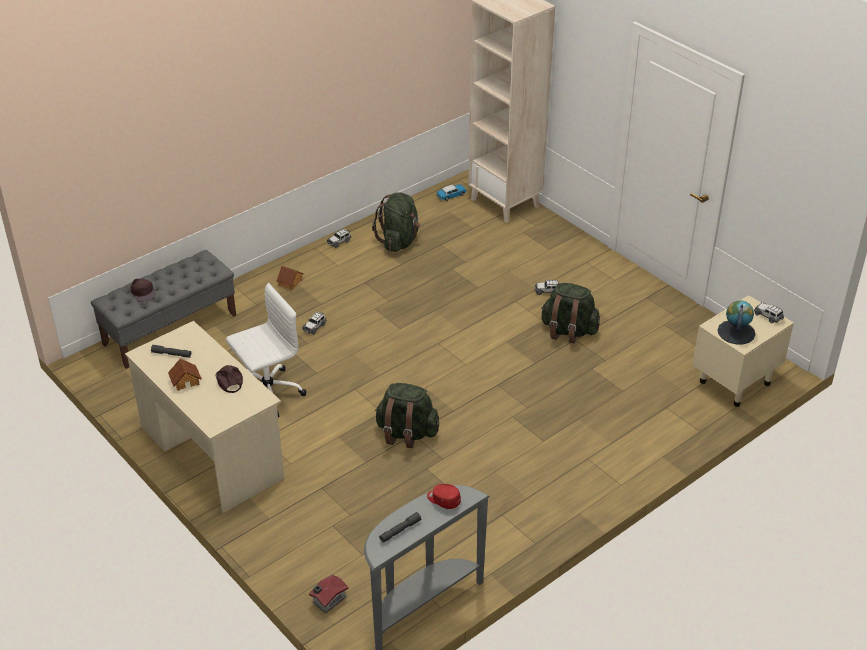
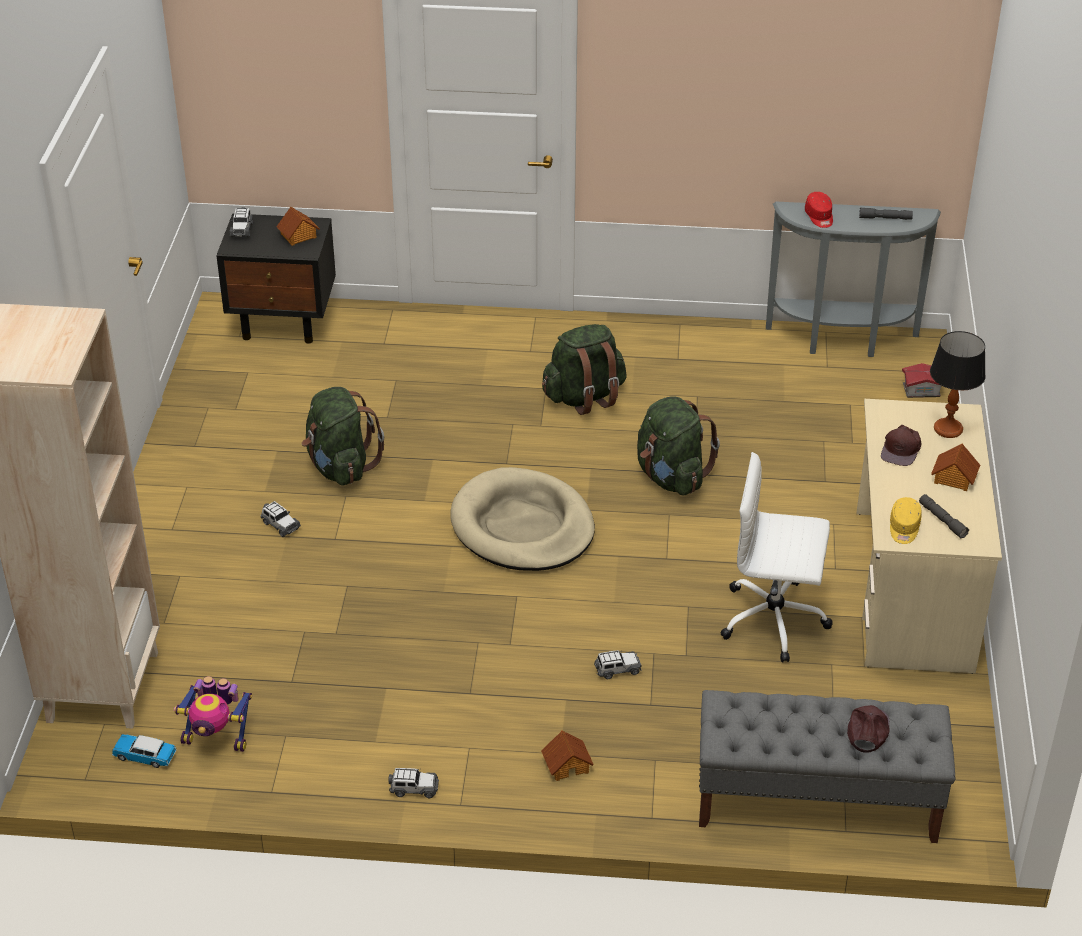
camera: 135 degrees left, 0 degrees up
green backpack [372,192,420,252] -> green backpack moved to [542,324,627,415]
beige nightstand [692,295,794,407] -> black nightstand [217,214,336,344]
globe [718,300,755,344] -> toy house [276,206,320,246]
none -> toy robot [174,676,252,752]
none -> beige dog bed [451,467,595,571]
none -> yellow cap [890,497,922,544]
none -> table lamp [930,331,986,438]

